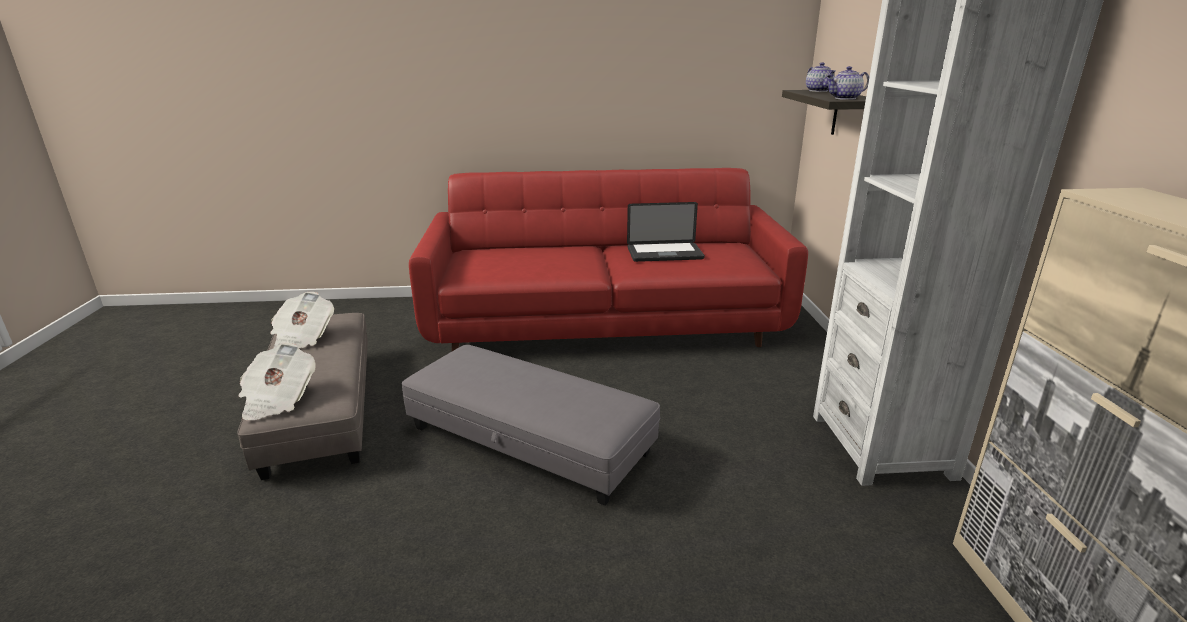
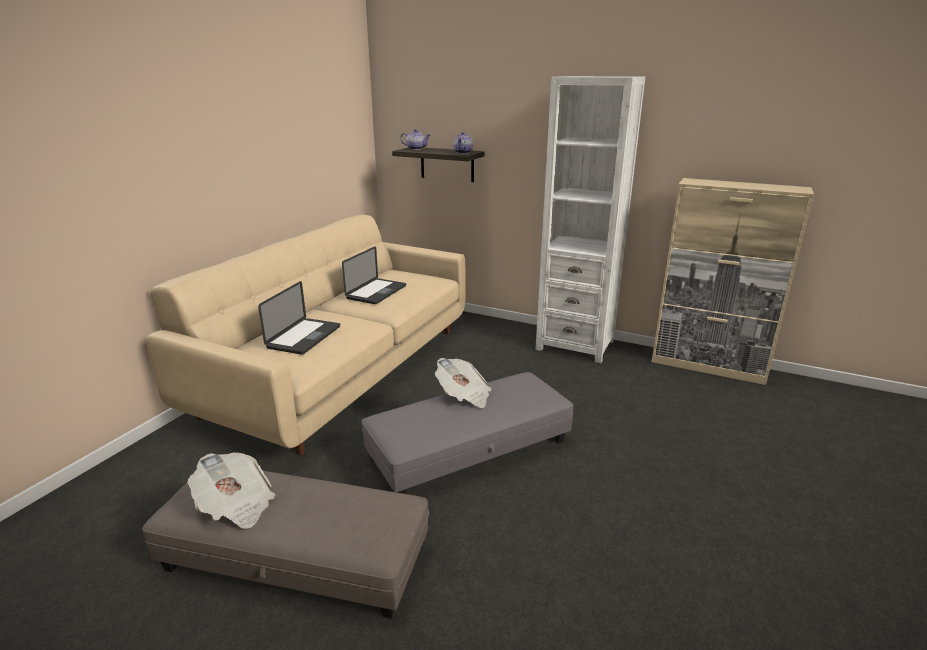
camera: 60 degrees left, 0 degrees up
newspaper [238,343,316,421] -> newspaper moved to [435,358,491,408]
red sofa [409,168,808,351] -> beige sofa [147,215,465,456]
none -> laptop [258,281,340,355]

